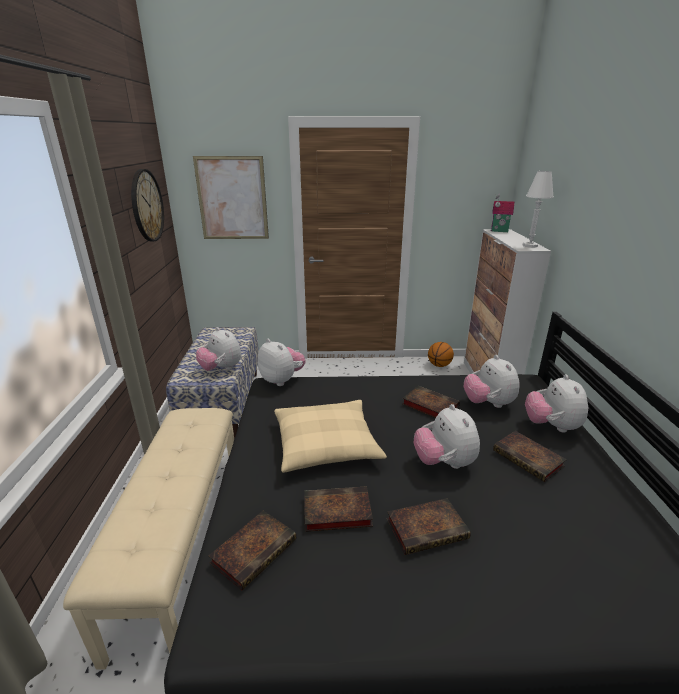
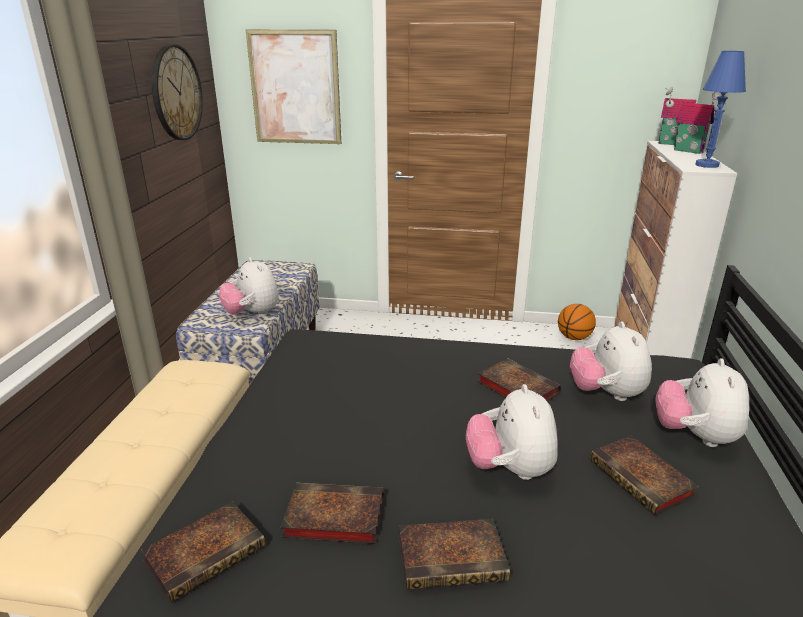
camera: 10 degrees right, 0 degrees up
plush toy [258,339,306,386] -> none
beige pillow [274,400,387,473] -> none
white table lamp [523,171,554,248] -> blue table lamp [696,51,746,168]
none -> toy house [674,92,720,154]

